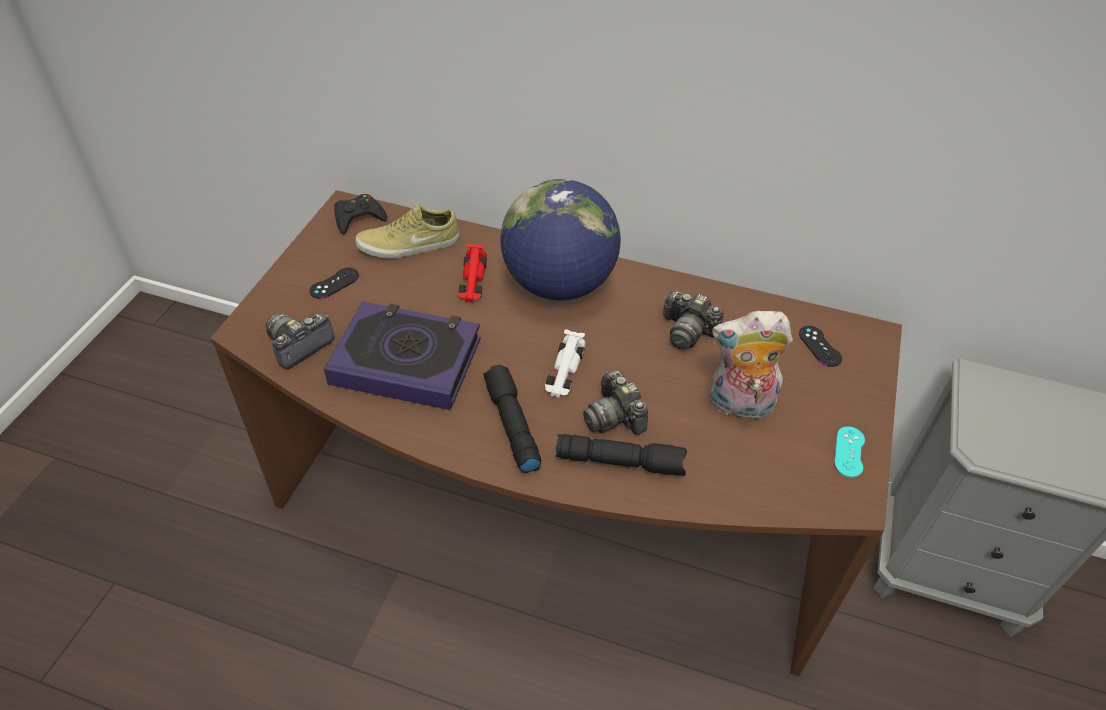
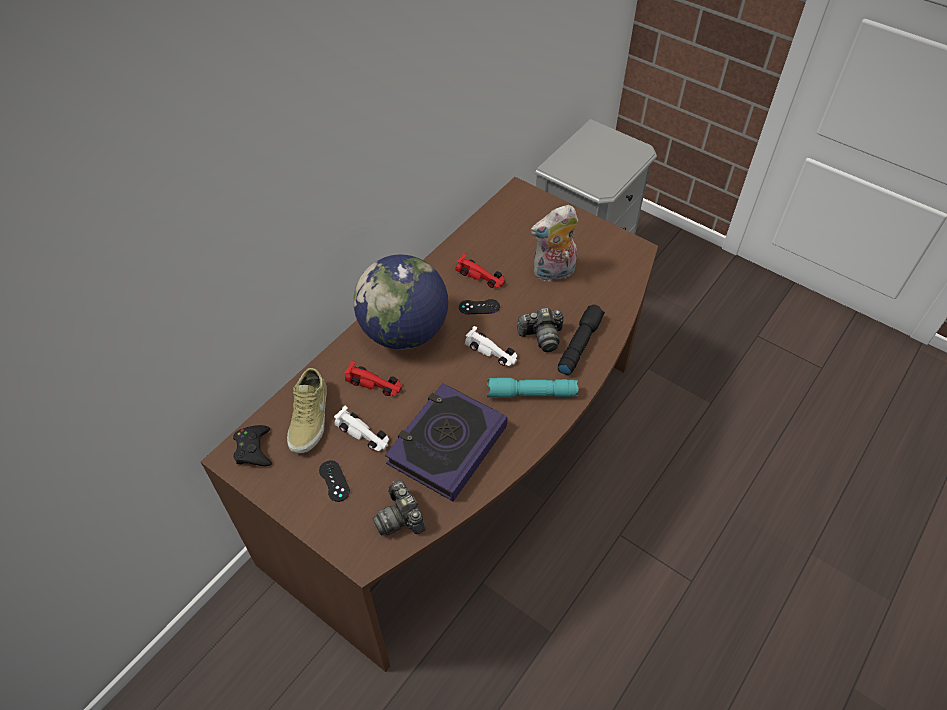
camera: 70 degrees left, 5 degrees up
black flashlight [483,365,541,473] -> turquoise flashlight [487,378,579,398]
camera [663,290,724,350] -> red toy car [455,253,505,288]
plush toy [710,311,793,424] -> plush toy turned 45 degrees clockwise [531,205,578,282]
black game controller [799,326,842,367] -> black game controller moved to [459,299,500,314]
turquoise game controller [834,426,865,478] -> none
none -> white toy car [334,406,389,451]

